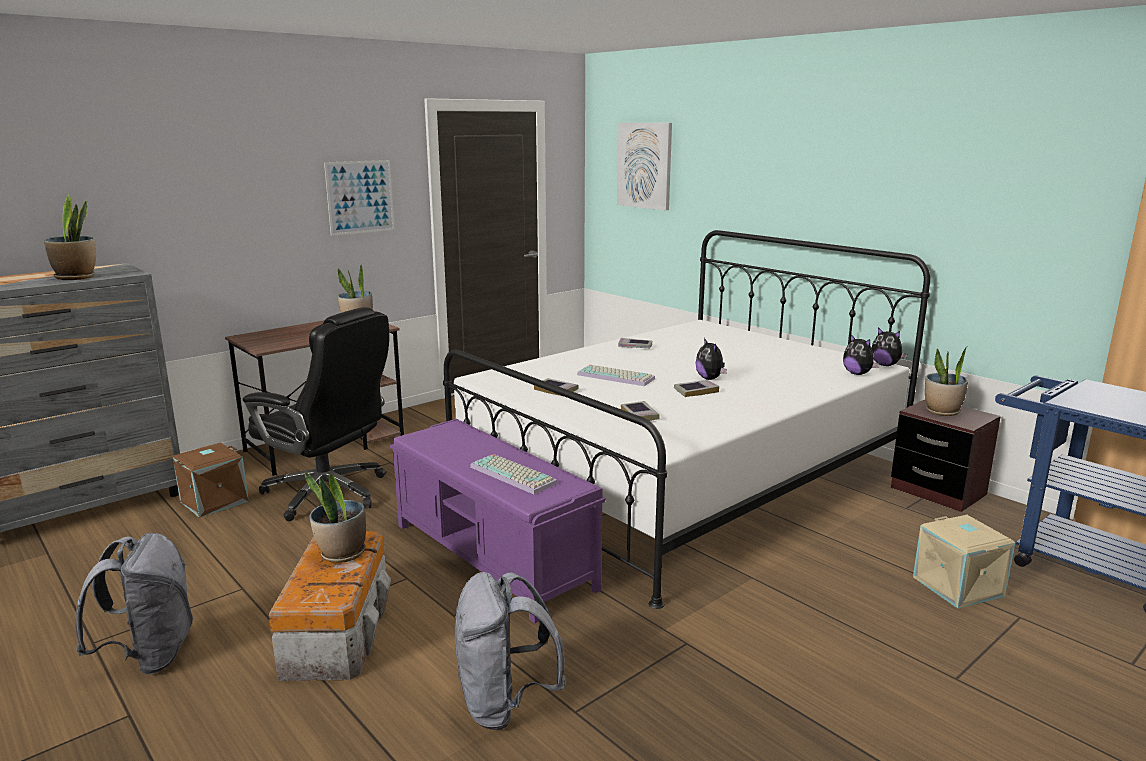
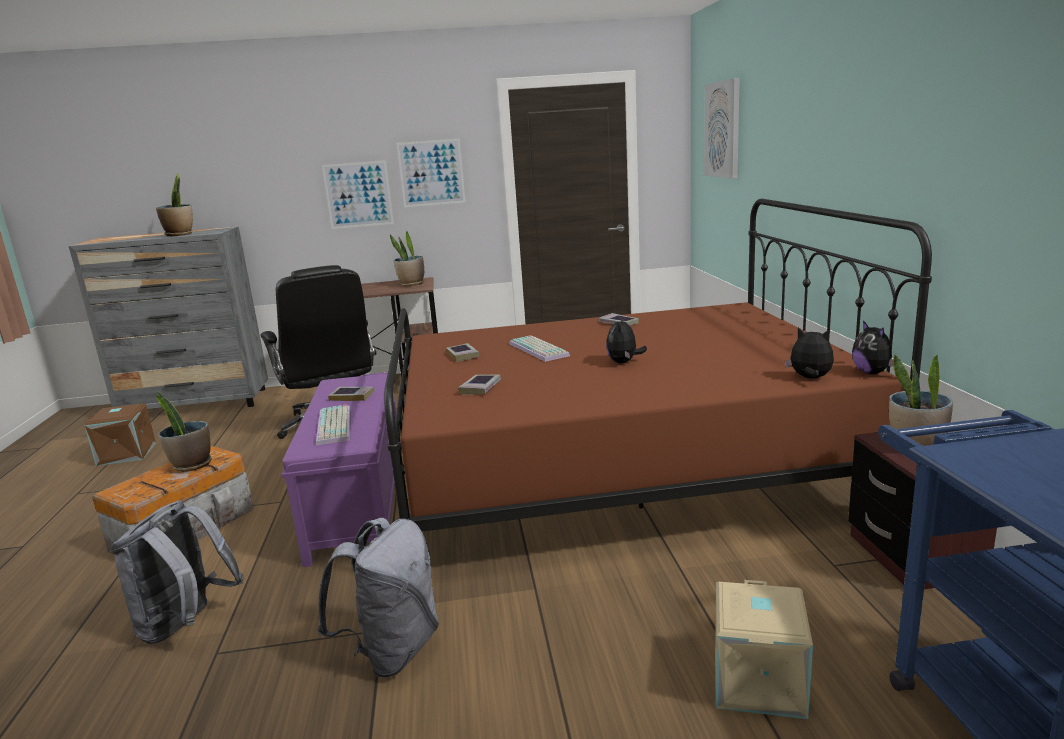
camera: 35 degrees right, 0 degrees up
grey backpack [75,533,193,675] -> grey backpack moved to [317,518,439,678]
brown storage box [173,443,249,518] -> brown storage box moved to [84,404,156,466]
white bed [443,230,930,609] -> brown bed [384,199,932,532]
book [674,380,719,397] -> book moved to [328,387,375,401]
plush toy [843,335,879,375] -> plush toy turned 120 degrees clockwise [785,327,834,379]
none -> picture [322,160,394,229]

